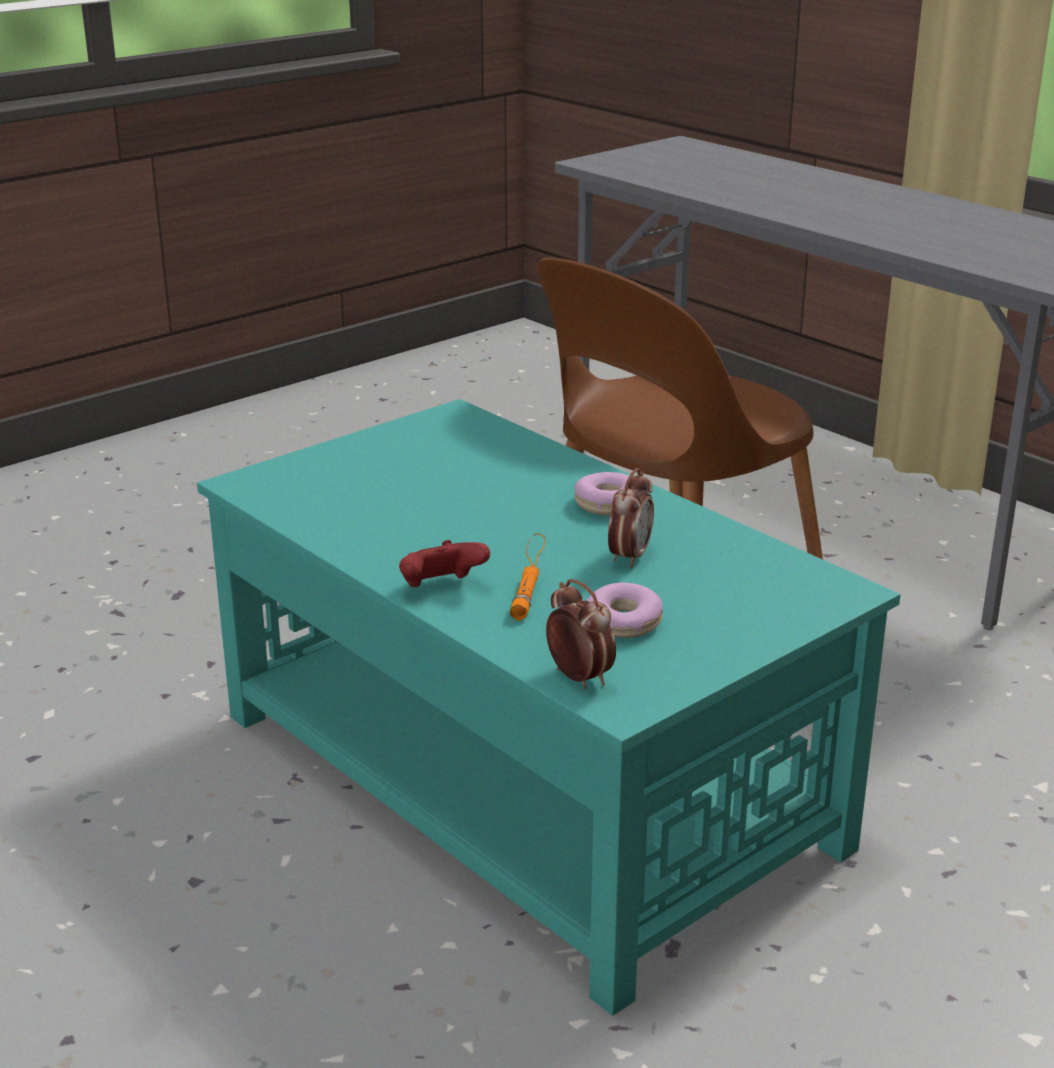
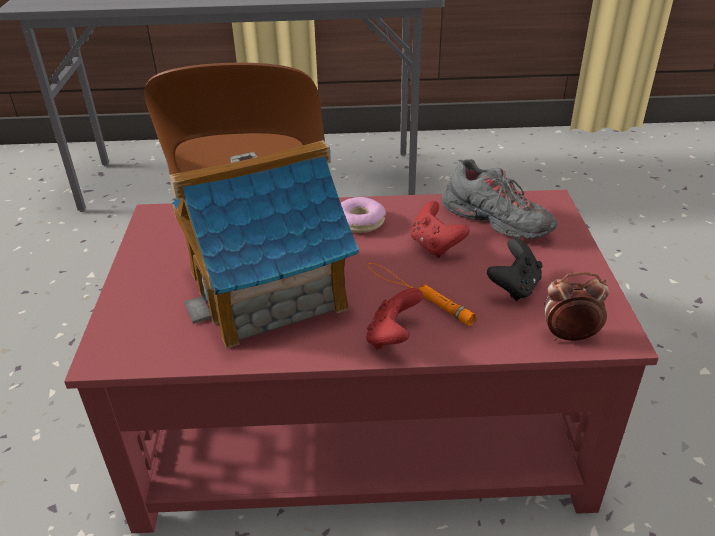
camera: 50 degrees left, 10 degrees up
turquoise coffee table [197,399,900,1016] -> red coffee table [64,190,659,533]
donut [587,582,663,638] -> black game controller [487,238,542,301]
alarm clock [608,468,654,568] -> red game controller [411,201,470,258]
none -> toy house [169,140,359,349]
none -> grey shoe [442,159,557,239]

